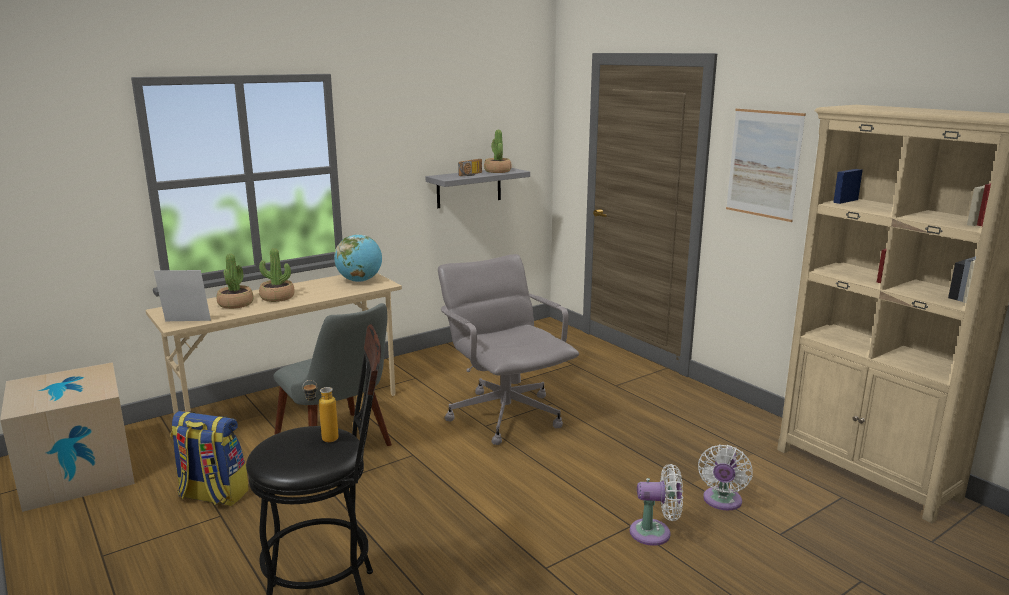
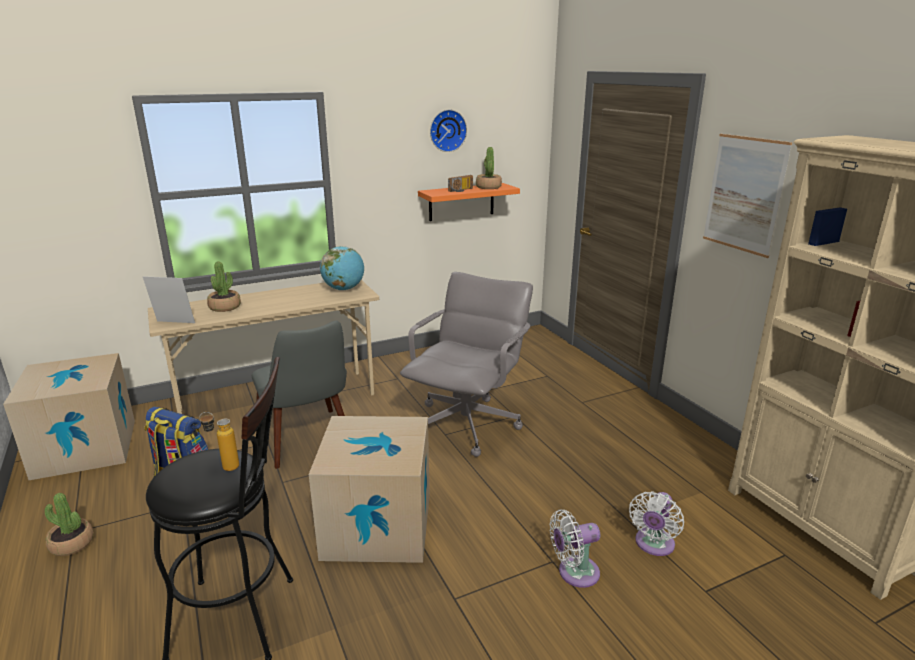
camera: 10 degrees right, 5 degrees up
potted plant [259,248,295,302] -> potted plant moved to [45,493,94,556]
grey shelf [426,168,530,208] -> orange shelf [418,183,520,221]
grey office chair [438,254,579,445] -> grey office chair turned 45 degrees clockwise [400,272,533,457]
white fan [630,464,683,546] -> white fan turned 150 degrees clockwise [550,509,600,588]
none -> cardboard box [309,416,430,563]
none -> wall clock [430,109,467,152]

